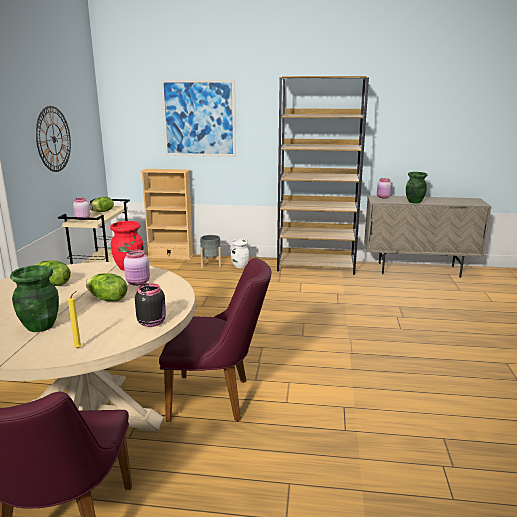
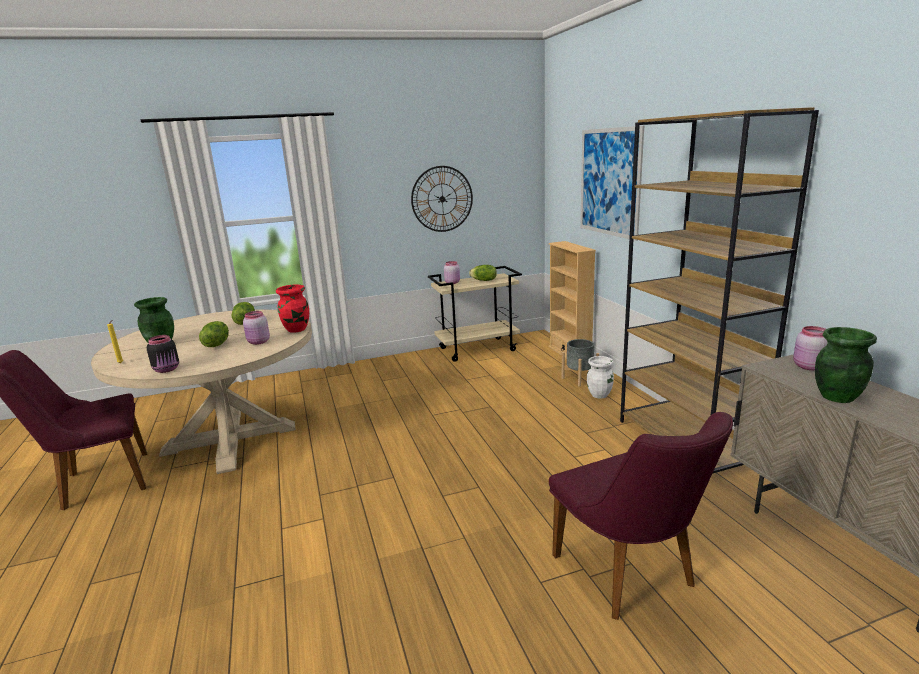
camera: 65 degrees right, 0 degrees up
purple chair [159,258,271,422] -> purple chair moved to [549,412,733,620]

